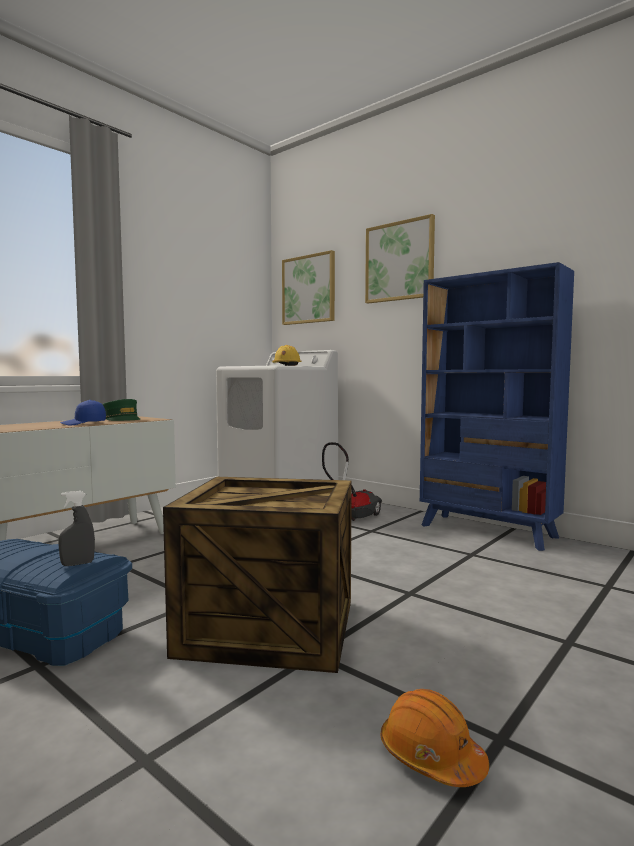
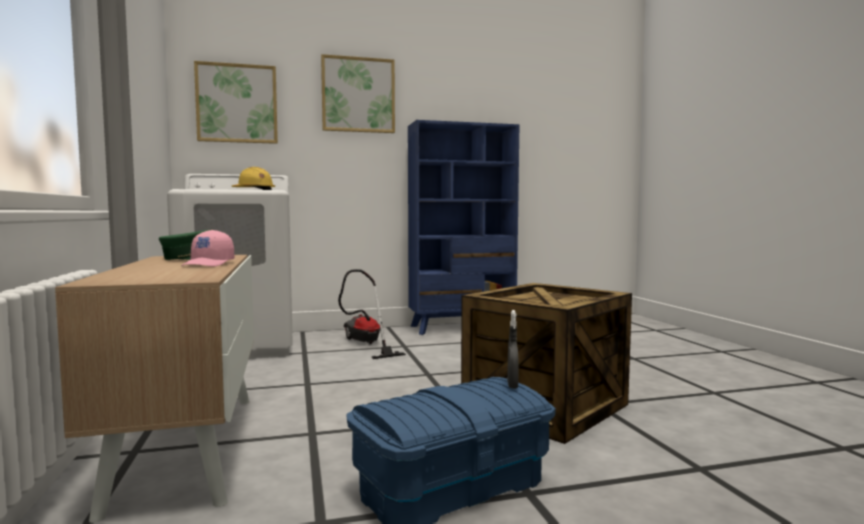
camera: 55 degrees left, 0 degrees up
blue cap [60,400,106,425] -> pink cap [181,230,234,267]
orange hard hat [380,689,489,787] -> none

